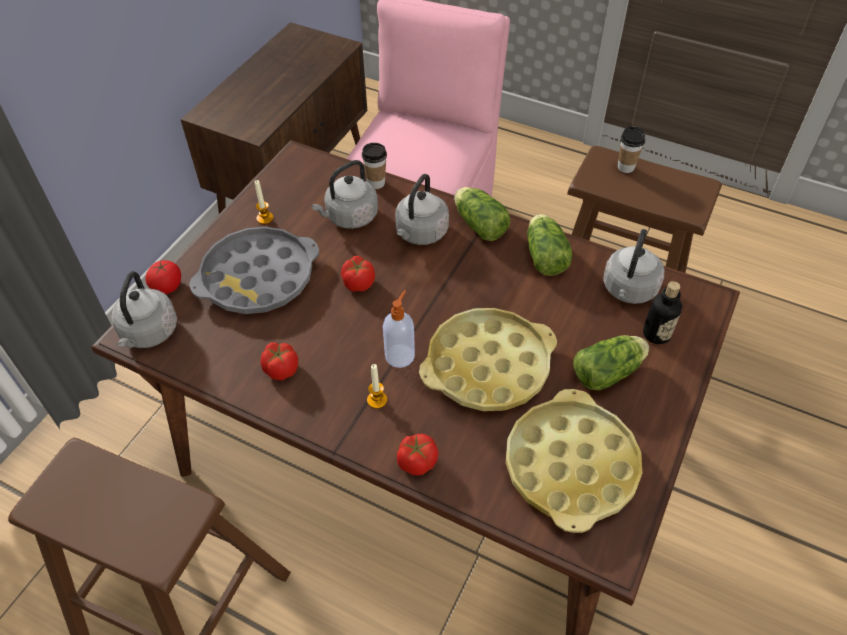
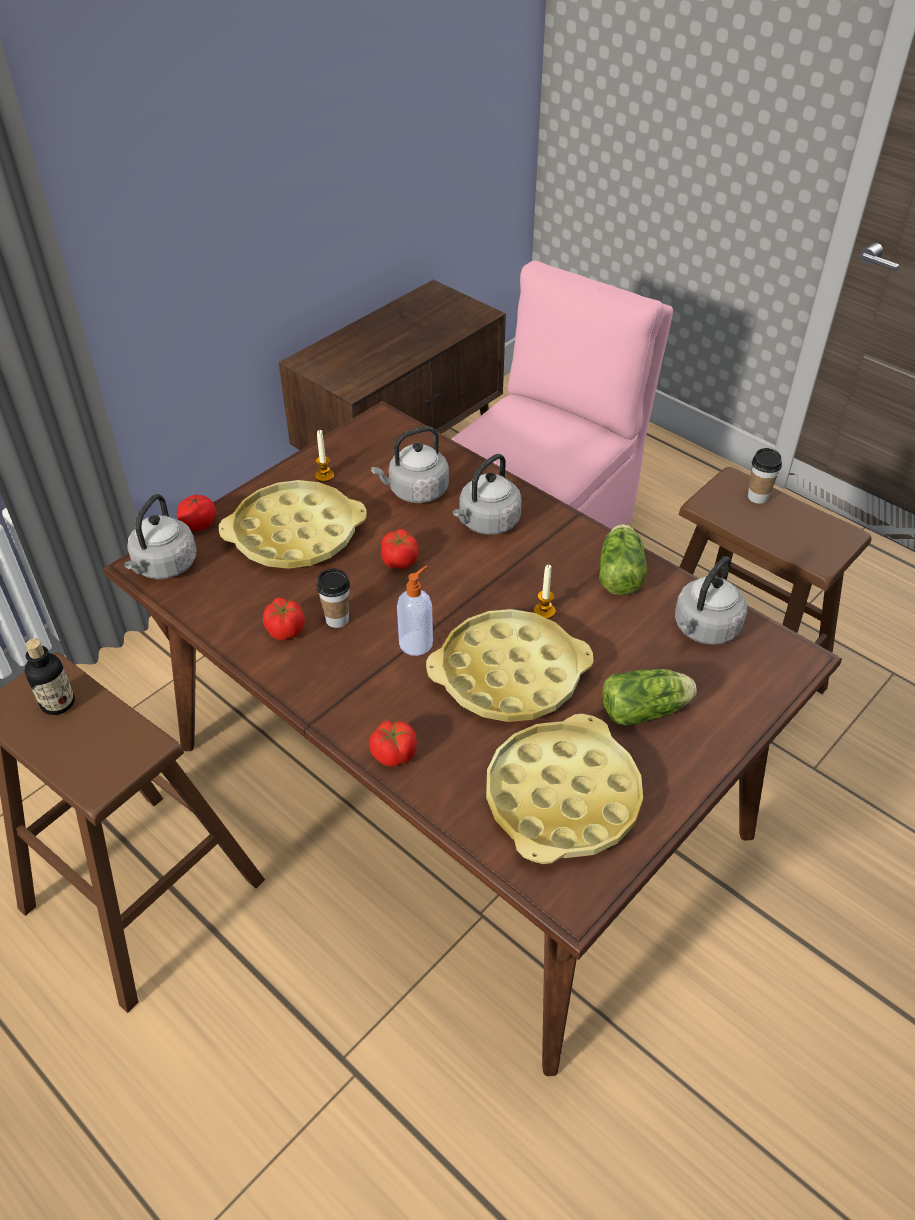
camera: 15 degrees right, 5 degrees down
grey tray [189,227,319,314] -> yellow tray [219,480,367,569]
cup [362,143,387,189] -> cup moved to [316,568,350,628]
candle [367,364,387,409] -> candle moved to [534,565,555,619]
lettuce [454,187,510,241] -> none
bottle [643,281,682,344] -> bottle moved to [25,639,75,715]

